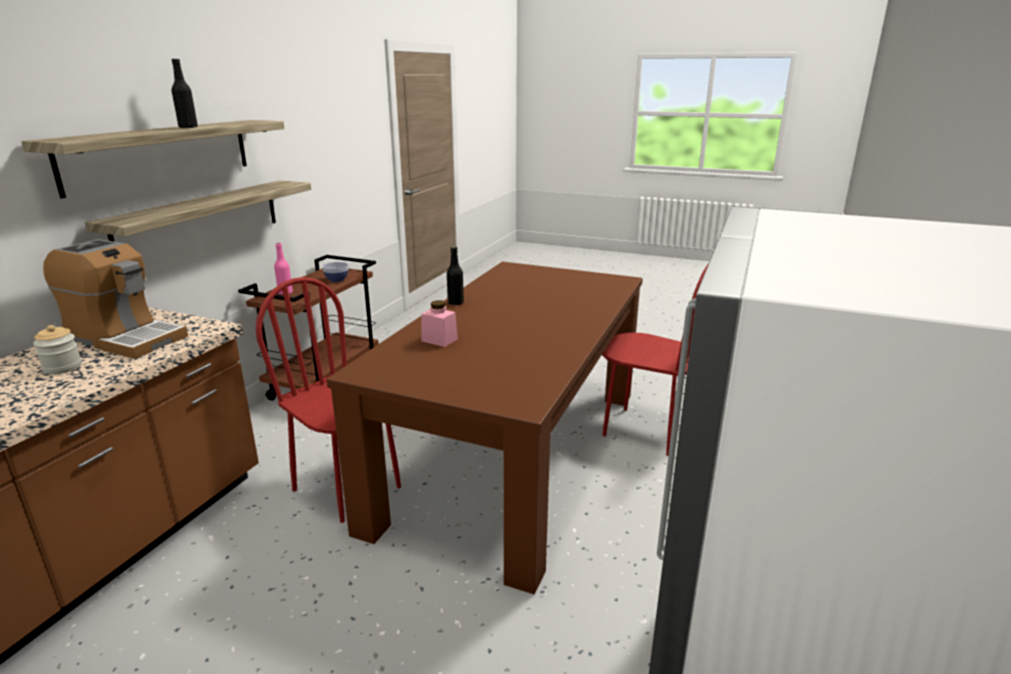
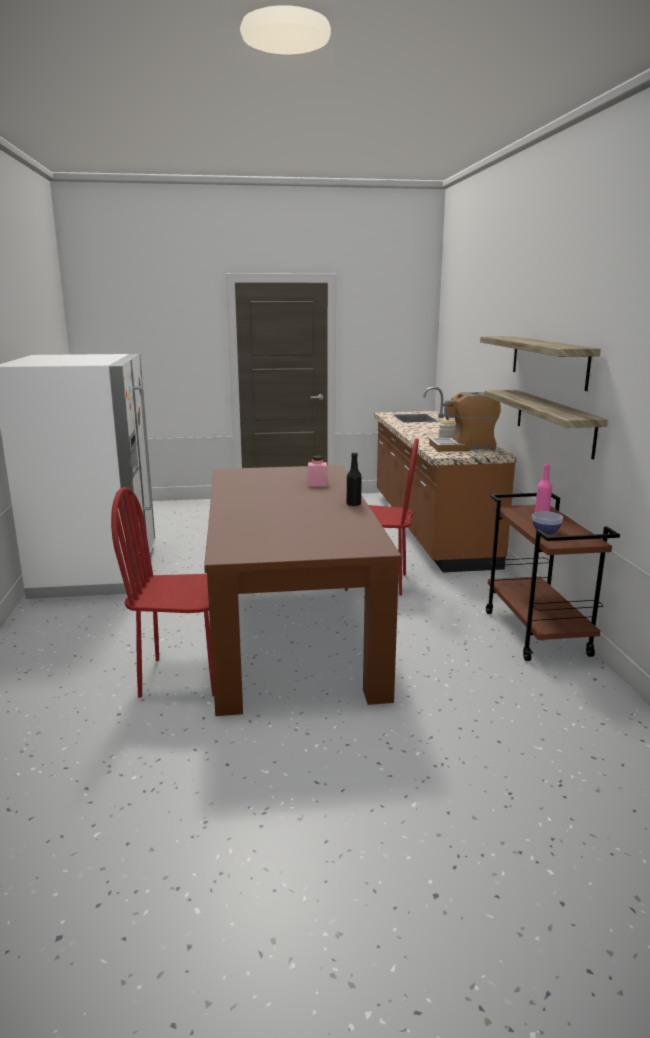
camera: 150 degrees right, 5 degrees down
black bottle [172,59,198,128] -> none

